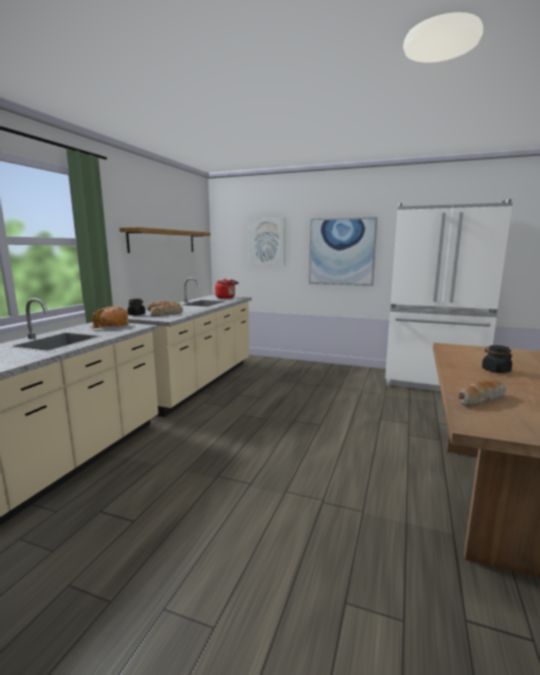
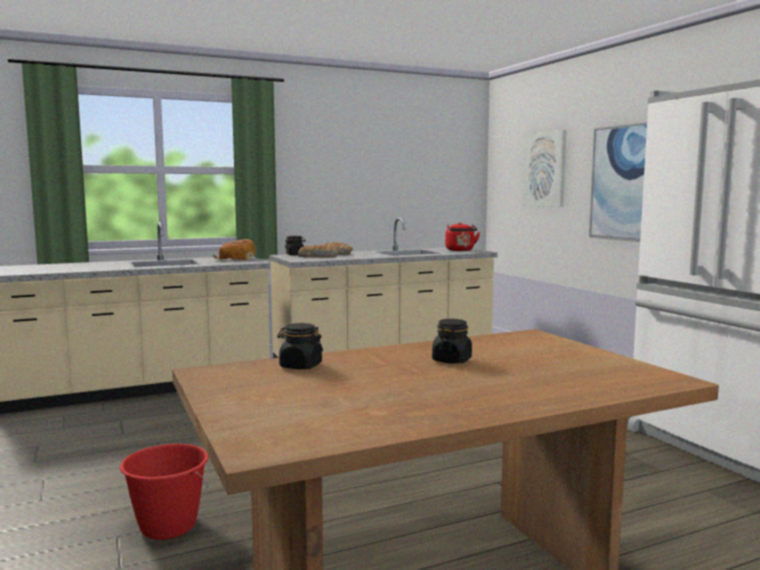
camera: 45 degrees right, 5 degrees down
shelf [119,227,210,253] -> none
bread [458,380,506,407] -> black jar [278,323,323,369]
none -> red bucket [120,444,209,540]

